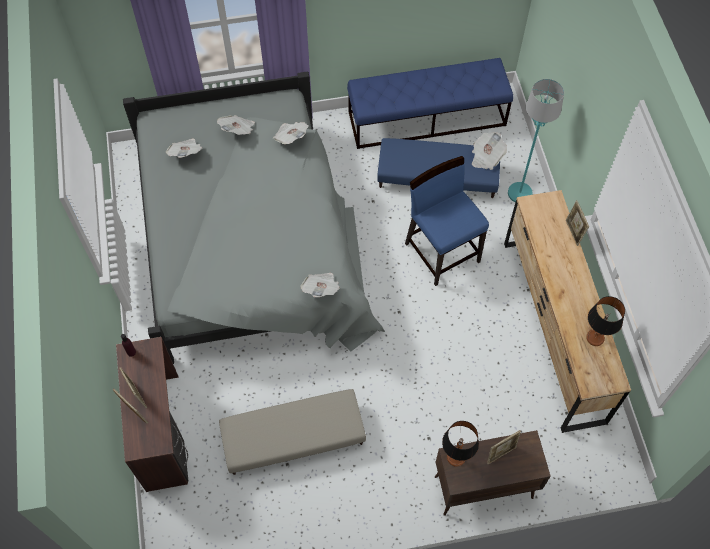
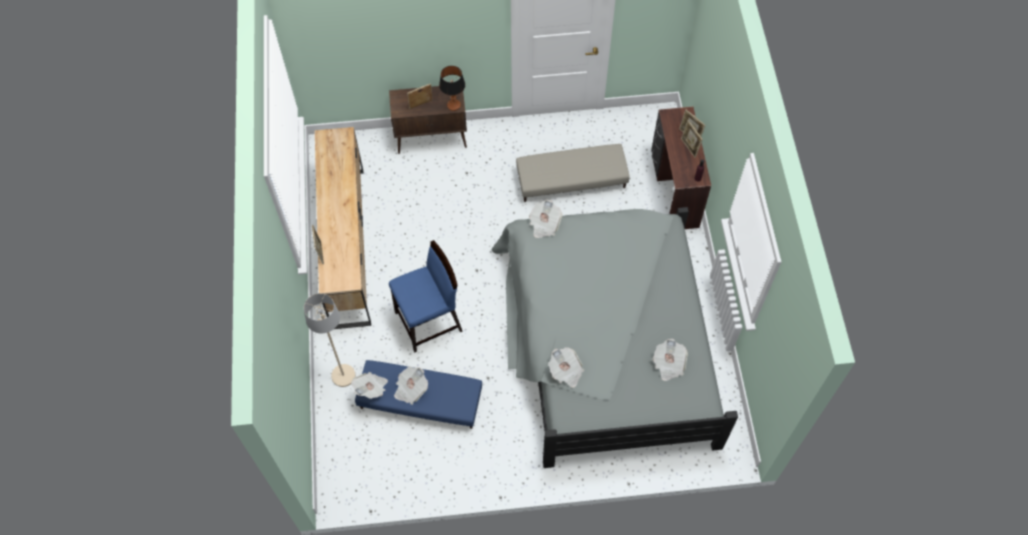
camera: 175 degrees left, 0 degrees up
newspaper [217,115,255,135] -> newspaper moved to [394,366,428,405]
blue bench [347,58,513,149] -> none
blue chair [405,156,489,286] -> blue chair turned 90 degrees counterclockwise [389,240,463,352]
turquoise floor lamp [508,79,564,202] -> beige floor lamp [304,293,355,387]
table lamp [586,296,625,346] -> none

